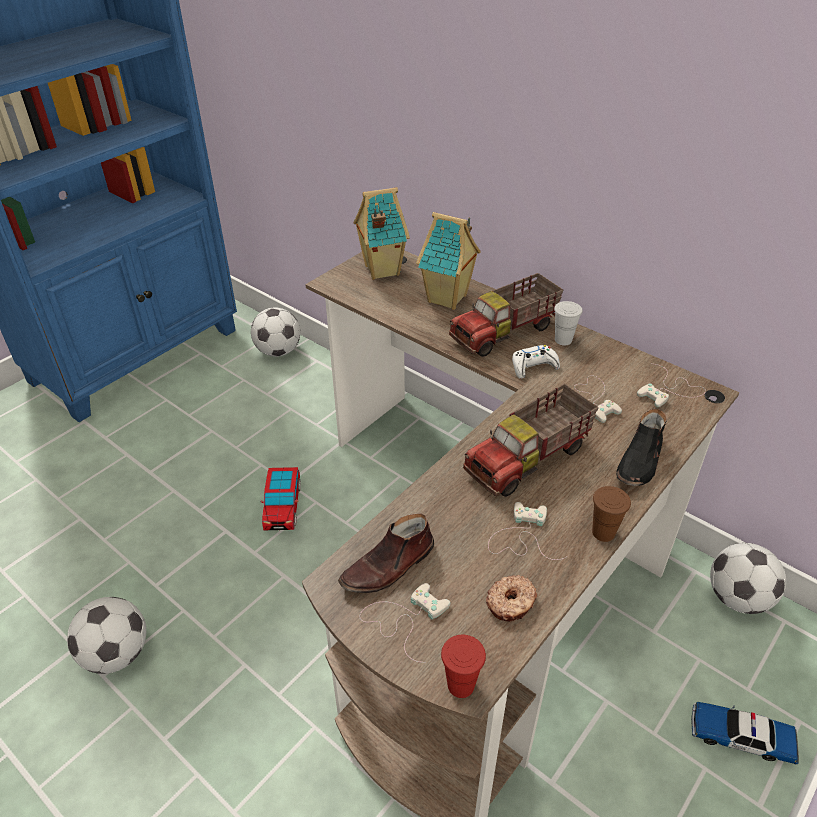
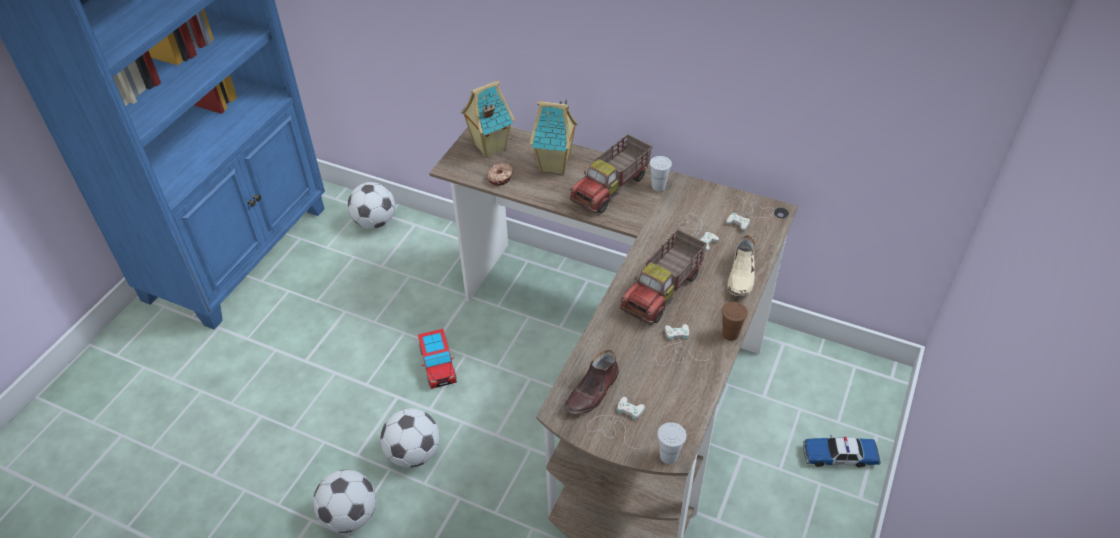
camera: 15 degrees left, 5 degrees up
red cup [441,635,486,698] -> white cup [657,422,686,464]
donut [486,575,537,622] -> donut moved to [486,163,514,186]
white game controller [512,345,560,379] -> none
black shoe [616,409,667,486] -> beige shoe [728,235,755,296]
football [710,543,786,614] -> football moved to [380,408,440,468]

